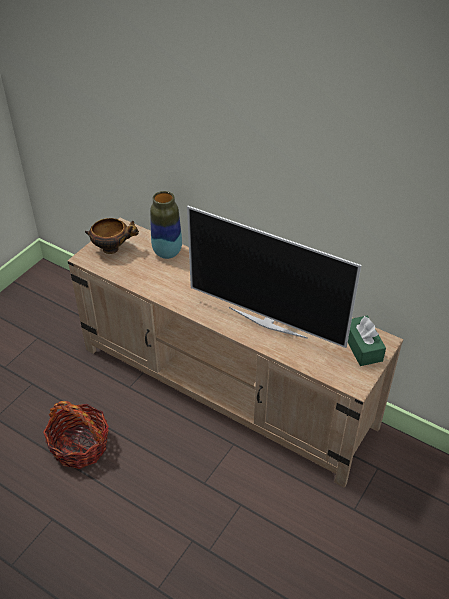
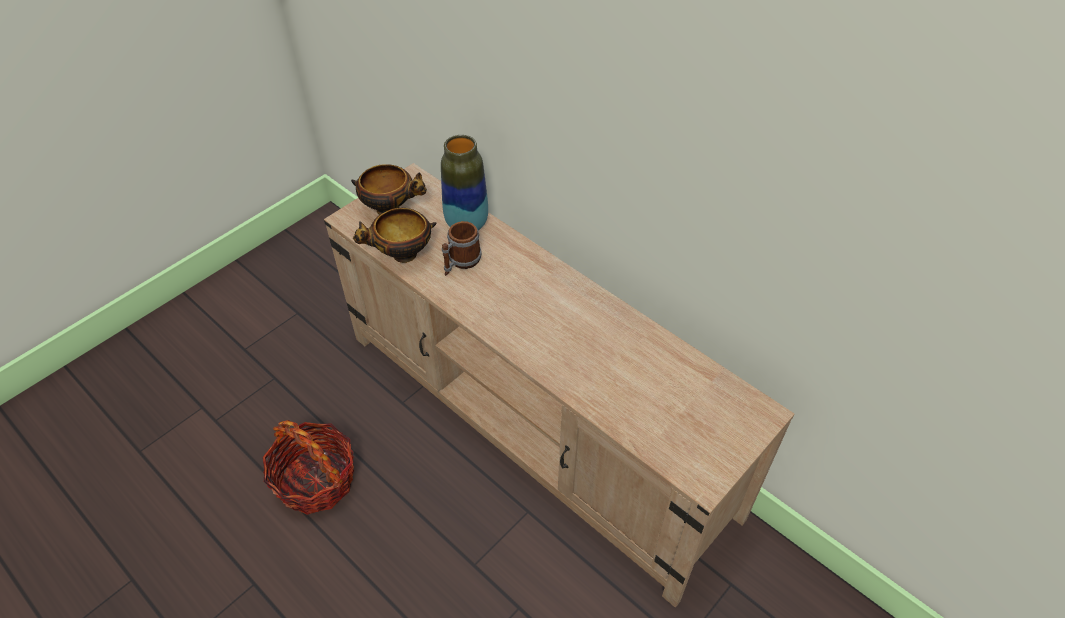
camera: 10 degrees right, 5 degrees up
television [187,206,361,348] -> none
green tissue box [348,316,386,366] -> none
none -> bowl [353,208,436,263]
none -> mug [442,221,482,276]

